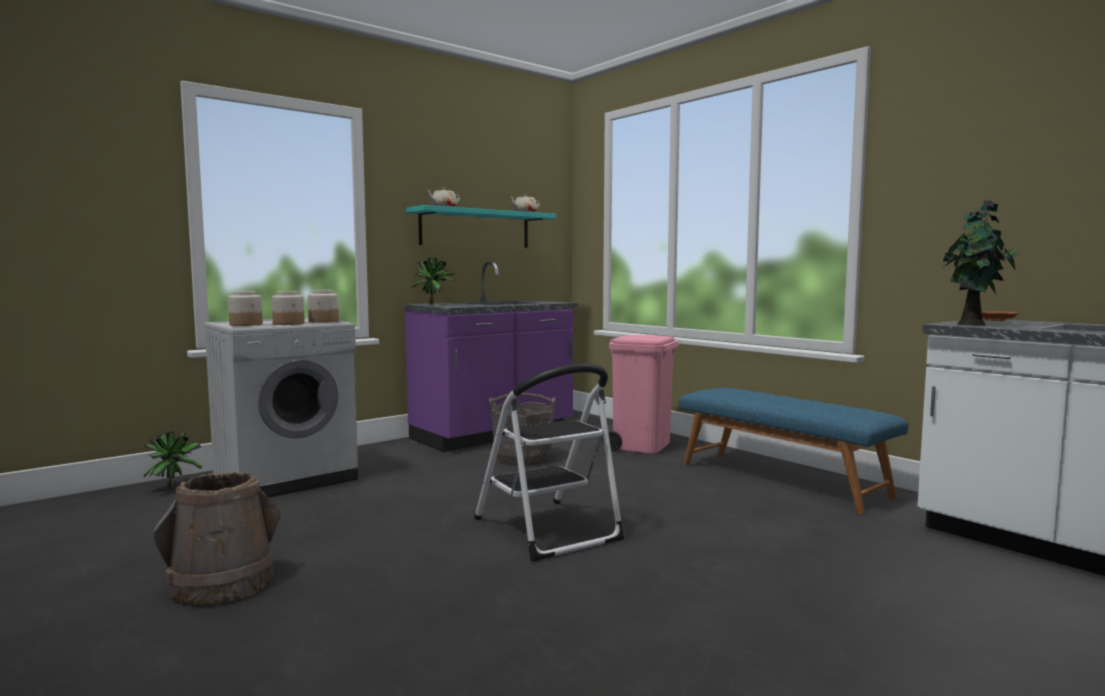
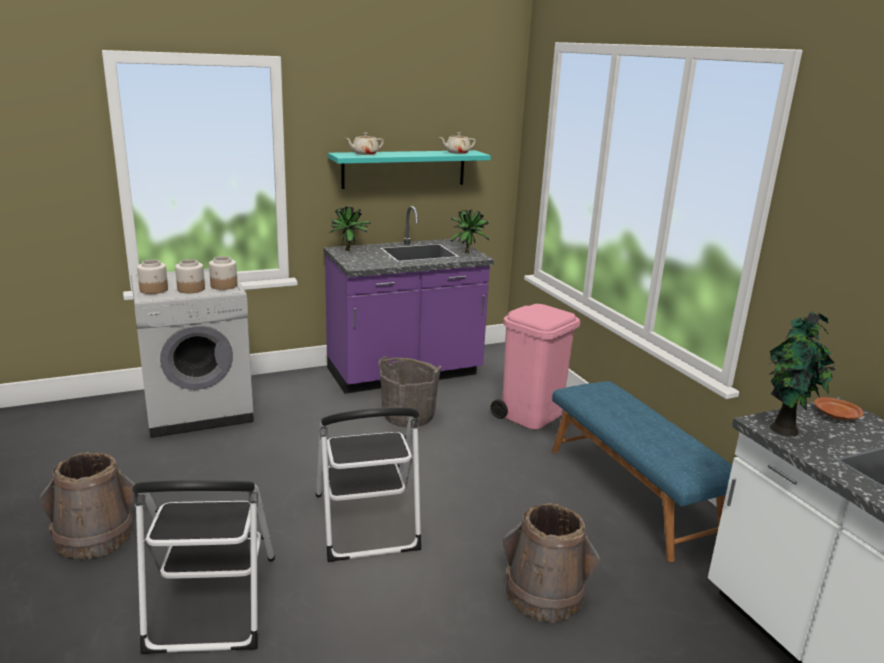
camera: 15 degrees right, 15 degrees up
potted plant [143,431,202,489] -> potted plant moved to [450,210,489,253]
none -> step ladder [132,480,275,654]
none -> brown bucket [503,503,600,622]

